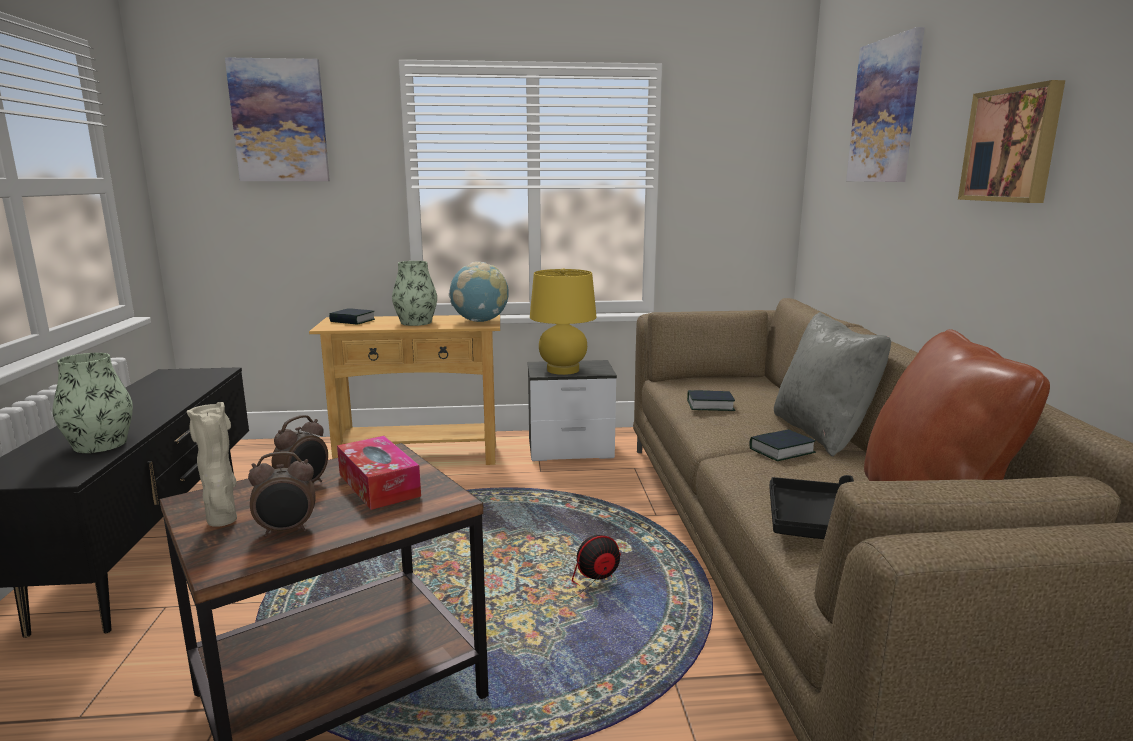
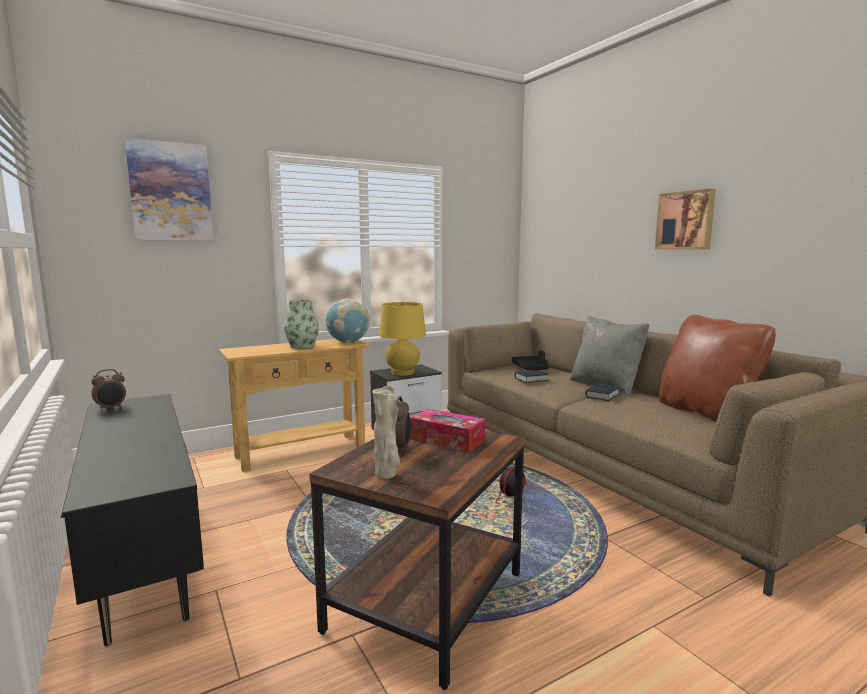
camera: 25 degrees left, 5 degrees down
vase [53,353,133,453] -> none
alarm clock [248,451,316,537] -> alarm clock moved to [91,369,126,411]
book [329,308,375,325] -> none
black tray [769,475,854,539] -> black tray moved to [512,351,549,370]
picture [846,27,925,182] -> none

